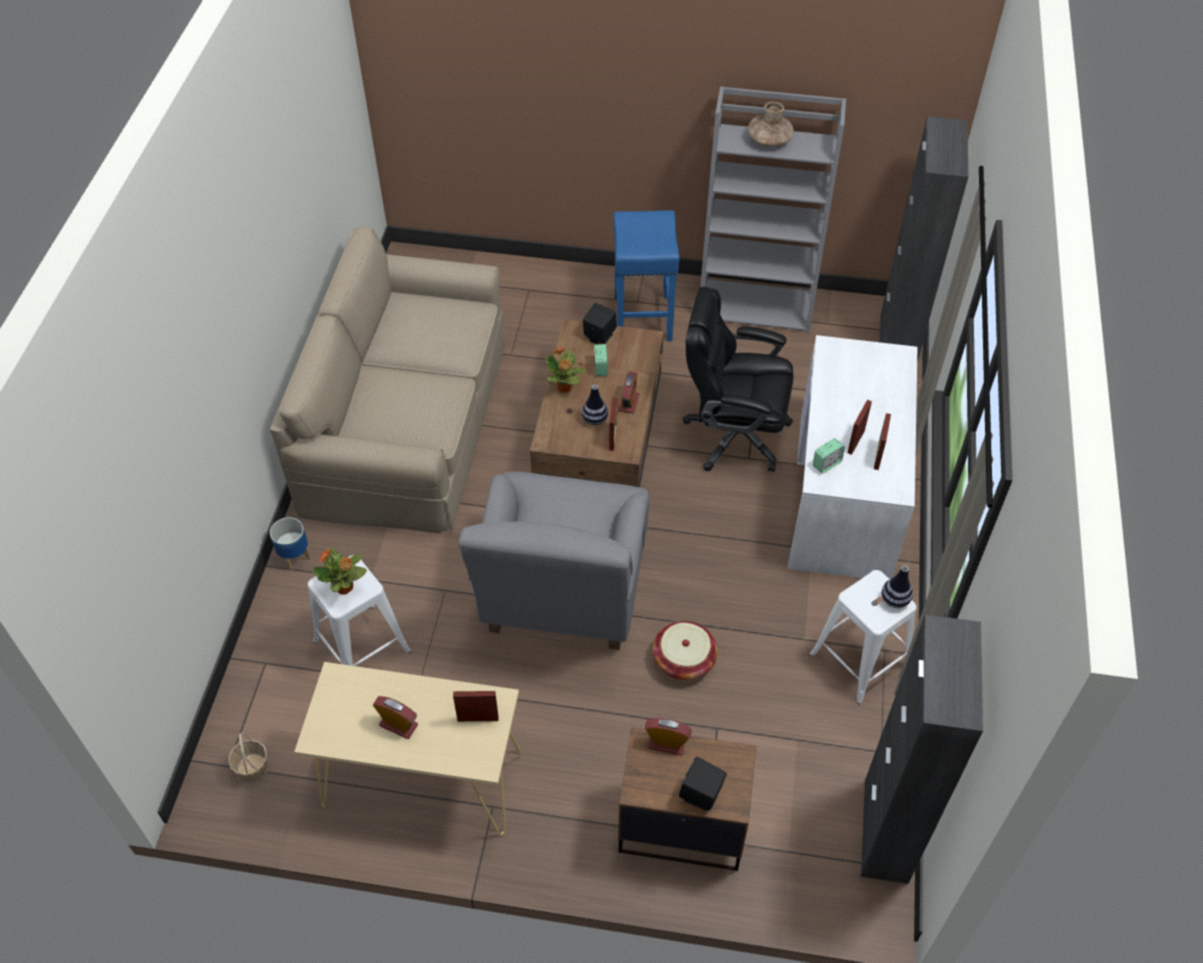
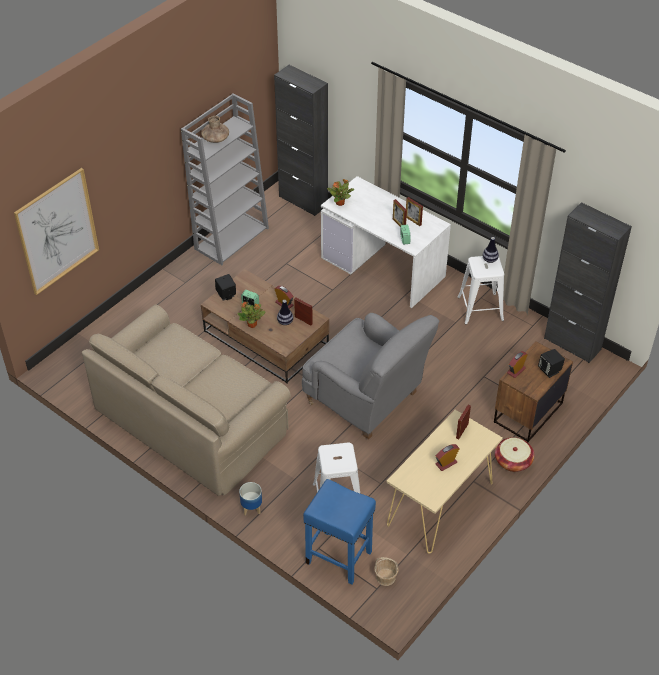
camera: 60 degrees left, 5 degrees down
potted plant [312,548,367,595] -> potted plant moved to [327,179,354,206]
blue stool [613,210,679,341] -> blue stool moved to [303,479,376,585]
basket [653,621,718,680] -> basket moved to [495,437,534,472]
black office chair [683,287,794,472] -> none
none -> picture [14,168,99,295]

